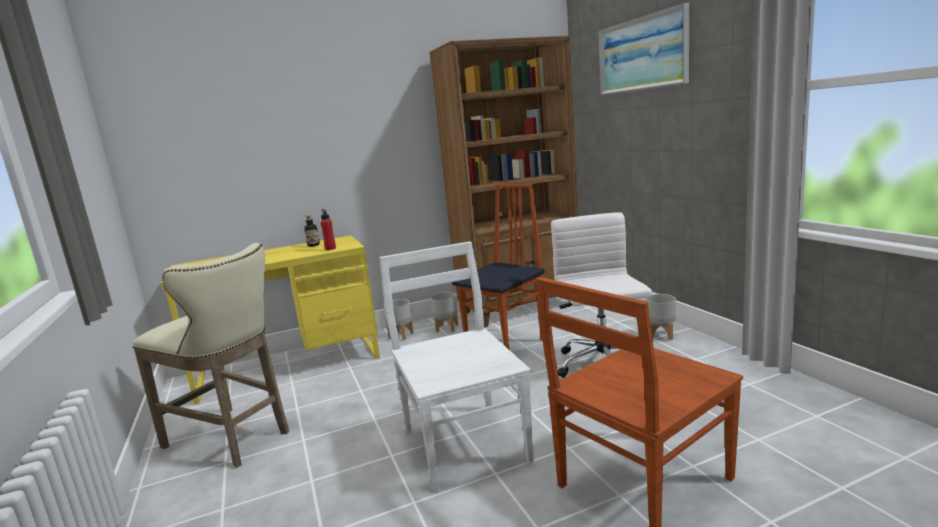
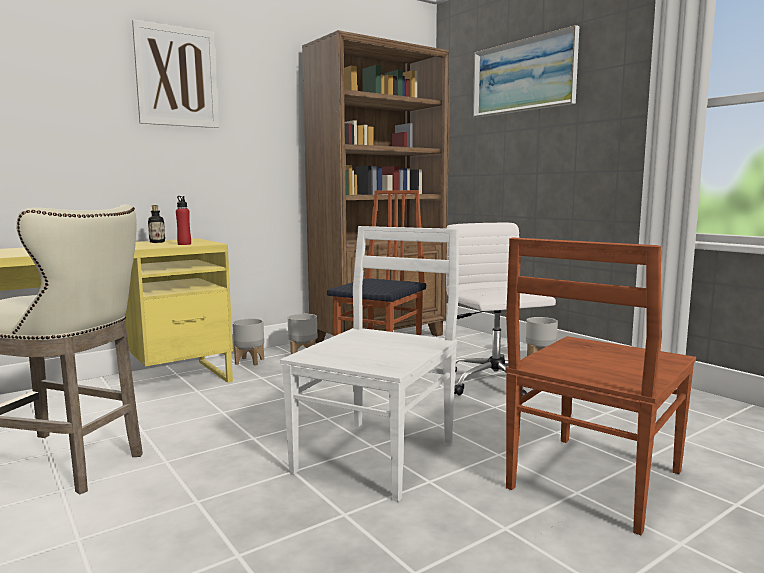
camera: 15 degrees left, 5 degrees down
white chair [380,241,534,493] -> white chair turned 60 degrees clockwise [280,226,459,502]
none -> picture [132,19,219,128]

